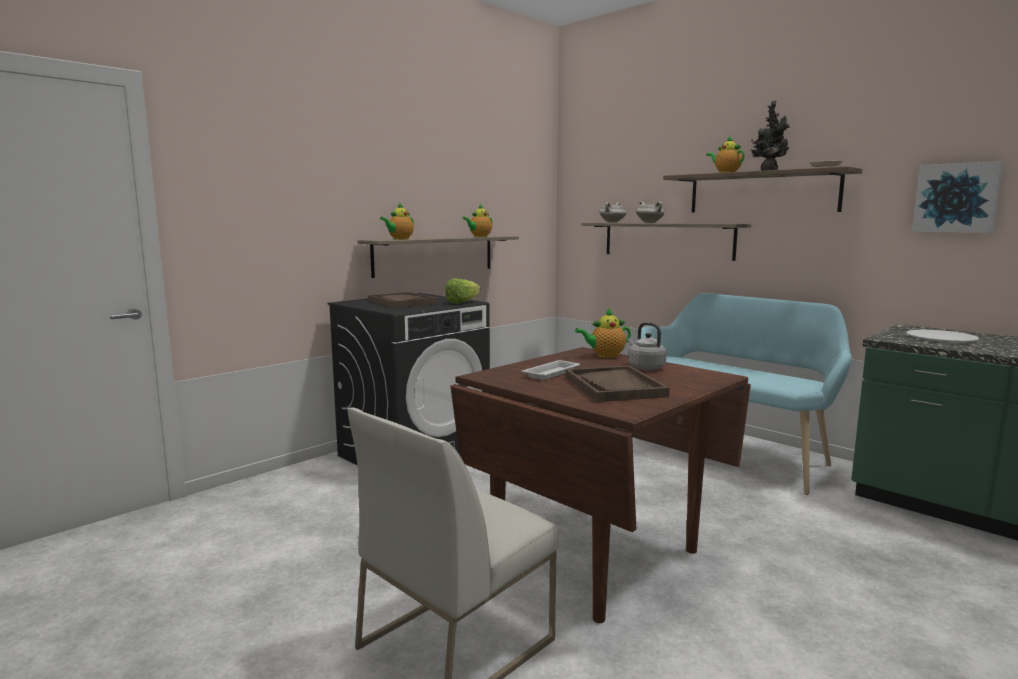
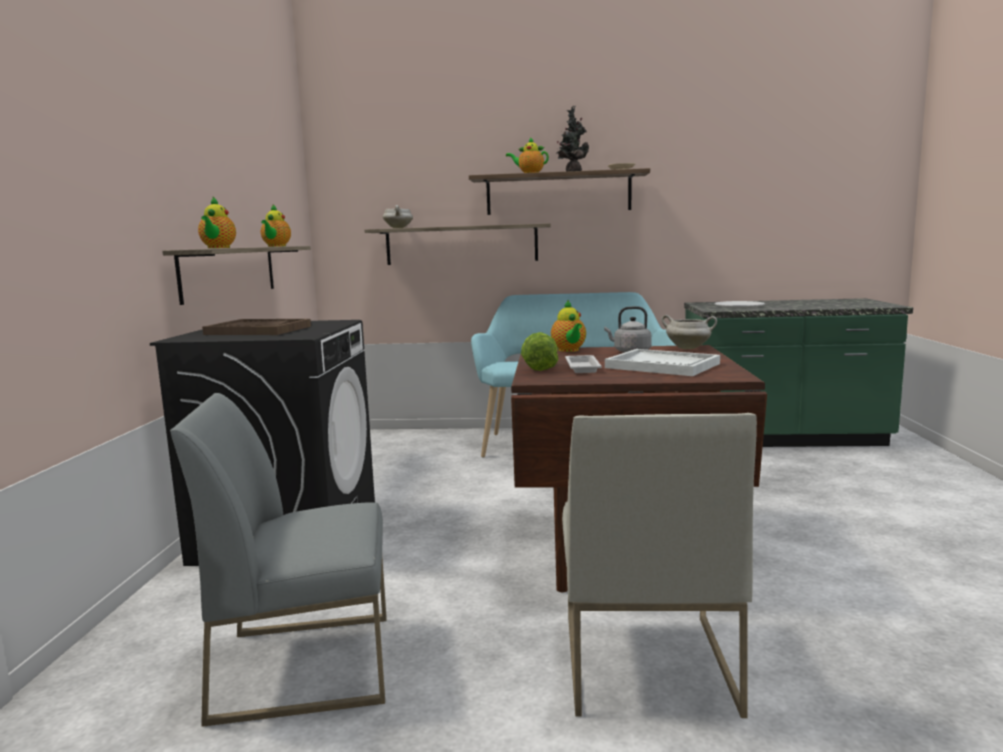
camera: 40 degrees left, 0 degrees up
lettuce [445,278,481,304] -> lettuce moved to [521,332,559,371]
brown tray [565,366,670,402] -> white tray [605,349,720,376]
teapot [575,308,631,358] -> teapot turned 45 degrees counterclockwise [551,300,586,352]
white cooking pot [636,202,665,223] -> white cooking pot moved to [661,315,717,349]
picture [912,161,1004,233] -> none
none -> grey chair [170,393,387,727]

